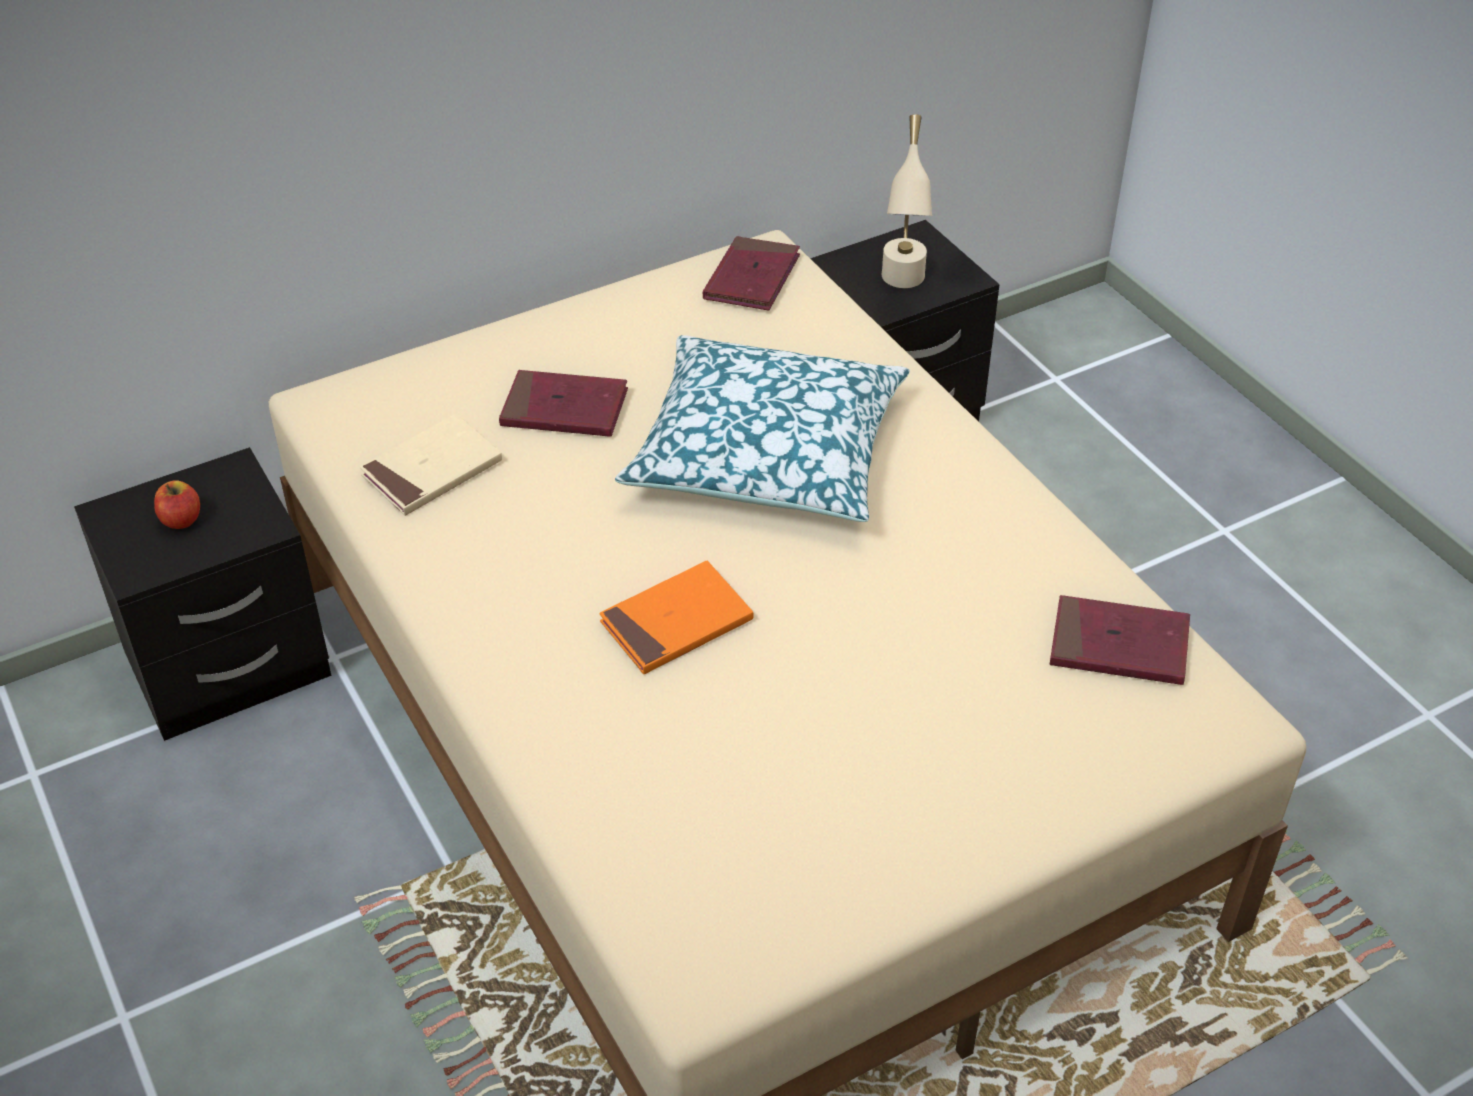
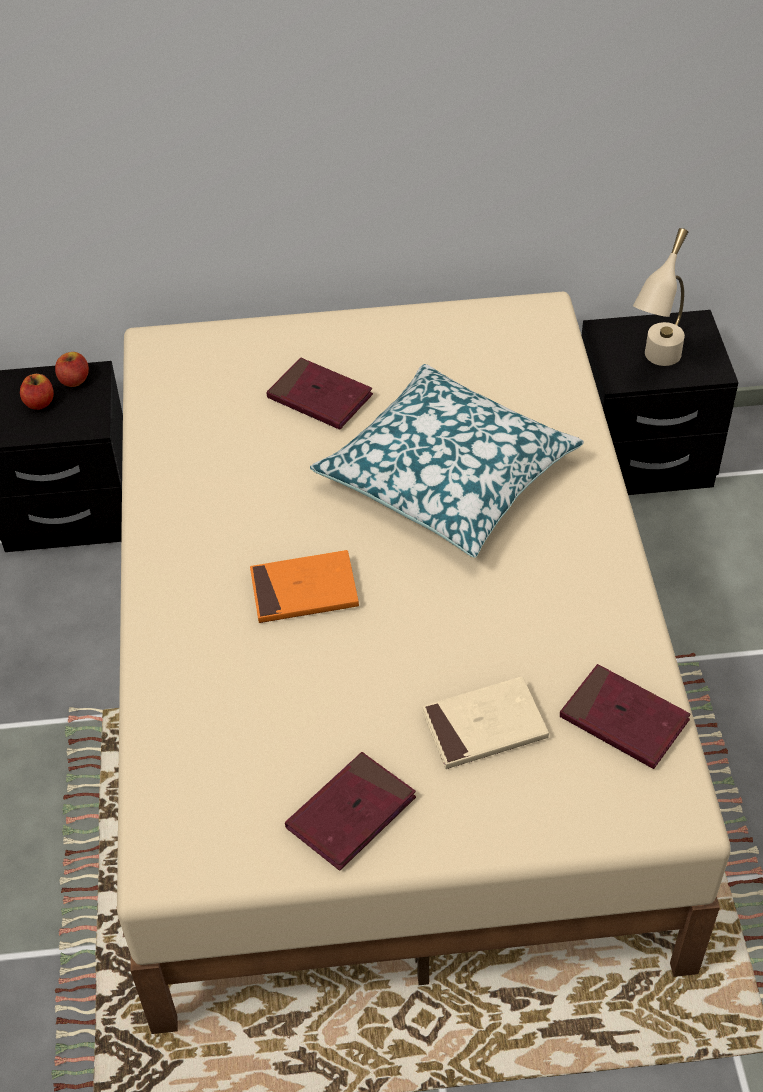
camera: 25 degrees right, 5 degrees up
beige book [360,414,502,516] -> beige book moved to [422,677,549,769]
red book [703,236,800,311] -> red book moved to [285,752,416,871]
none -> apple [55,352,89,387]

